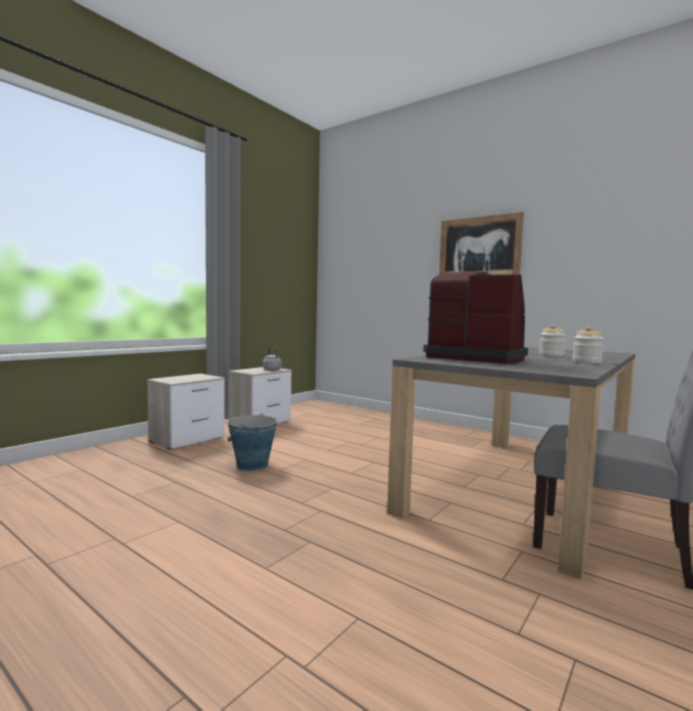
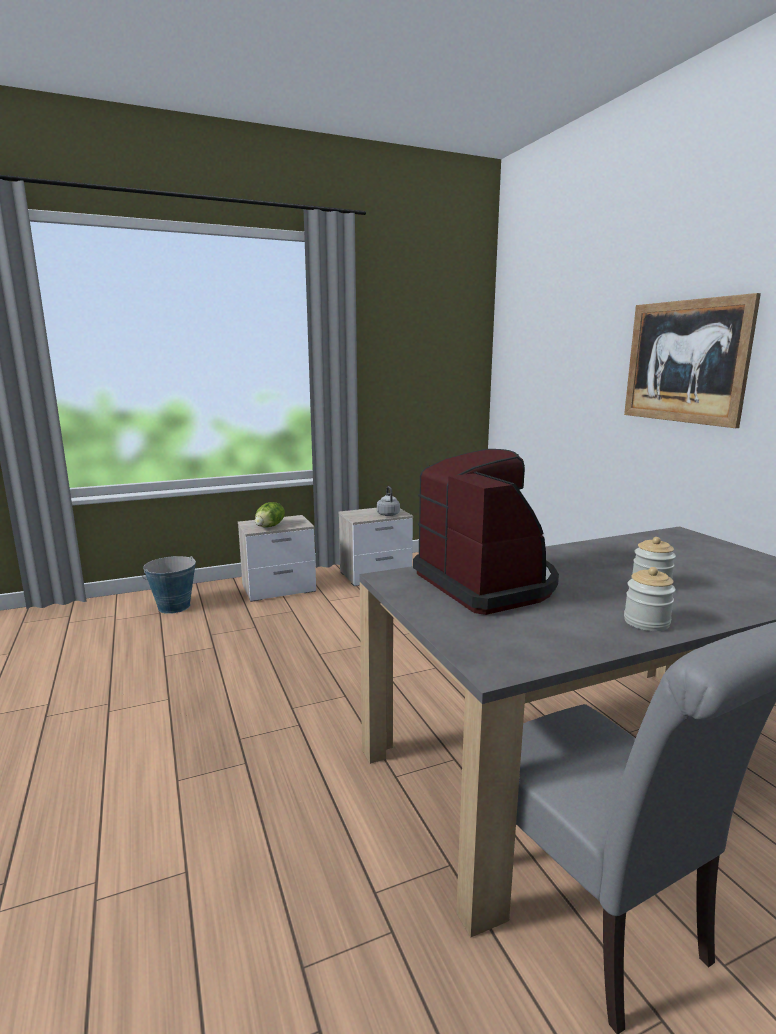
camera: 30 degrees right, 10 degrees up
bucket [227,413,277,471] -> bucket moved to [142,556,196,614]
none -> lettuce [255,502,285,528]

